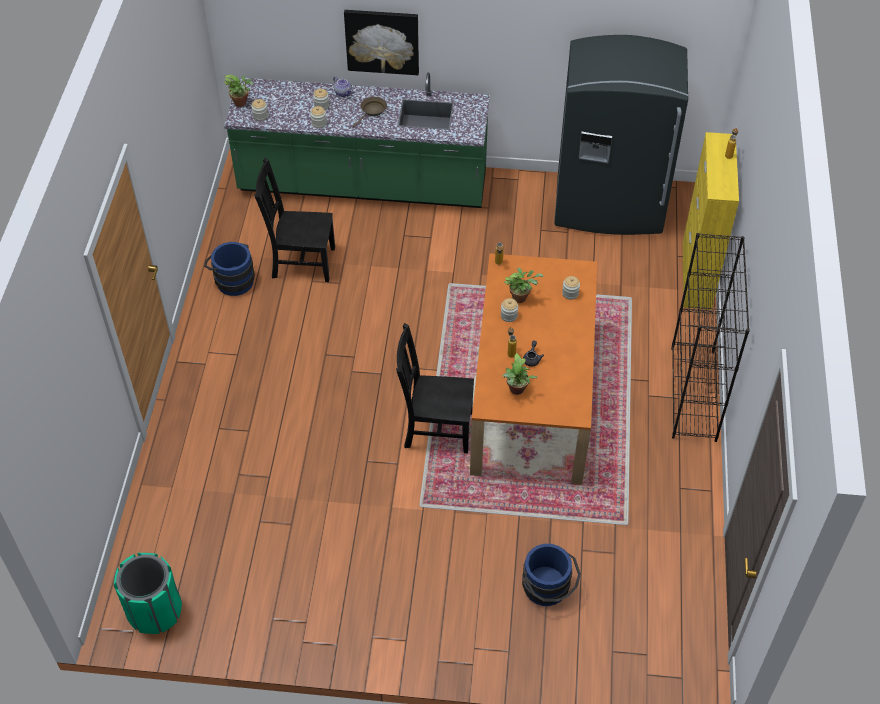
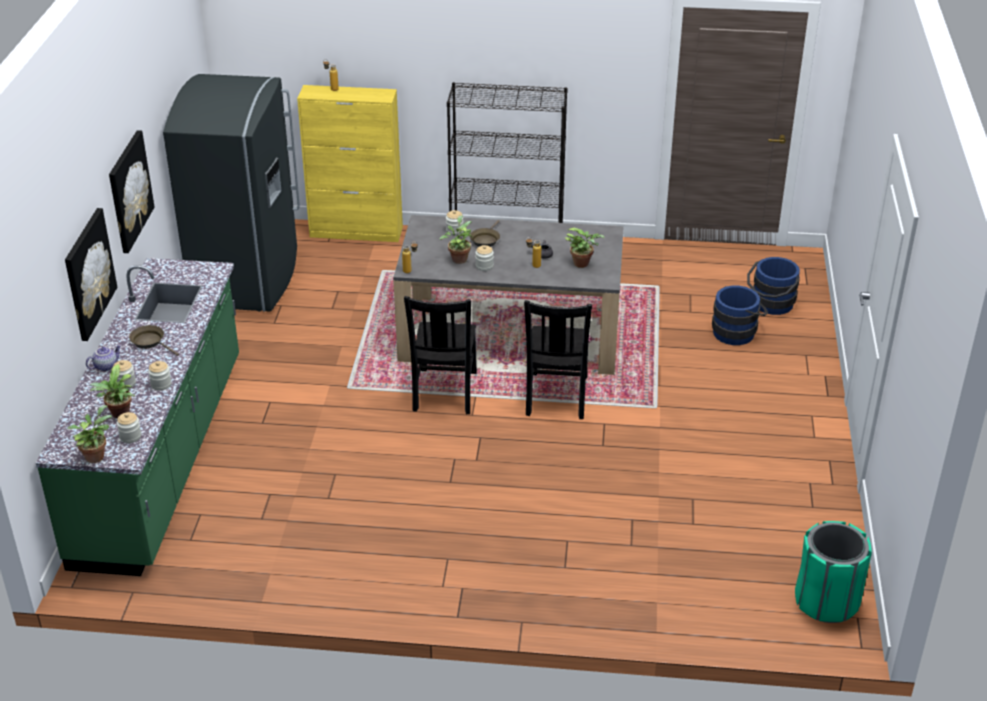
camera: 90 degrees left, 15 degrees down
blue bucket [204,242,255,296] -> blue bucket moved to [747,257,800,315]
black chair [255,158,335,282] -> black chair moved to [404,296,477,415]
orange dining table [470,254,597,485] -> grey dining table [393,215,624,375]
none -> potted plant [90,364,135,418]
none -> picture [109,130,155,253]
none -> brown frying pan [470,220,500,247]

